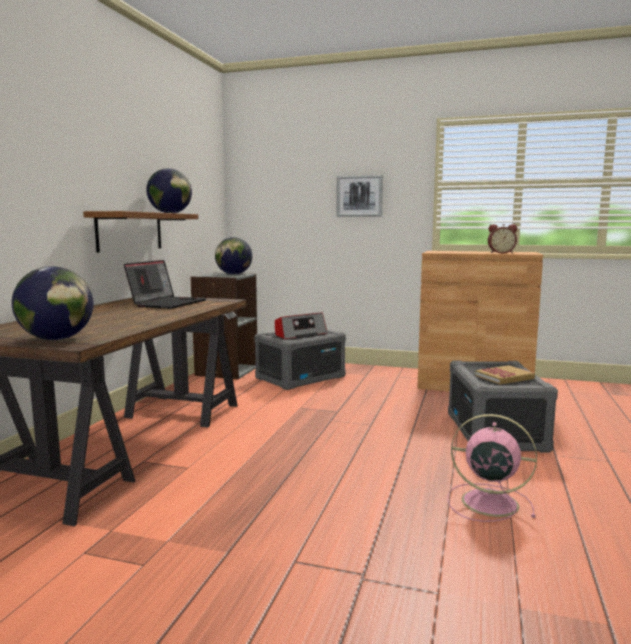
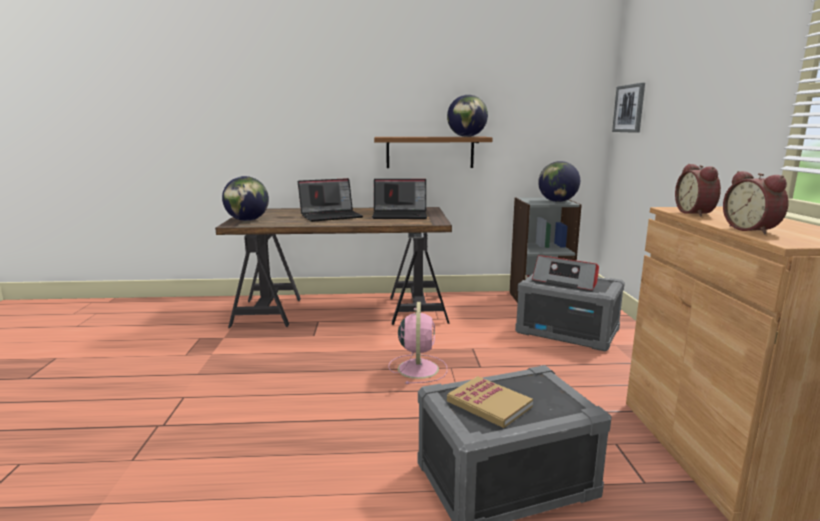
camera: 70 degrees right, 5 degrees up
picture [337,175,383,217] -> picture moved to [612,83,645,133]
pink fan [447,414,537,522] -> pink fan moved to [388,302,447,384]
none -> laptop [298,178,363,222]
none -> alarm clock [675,164,721,216]

